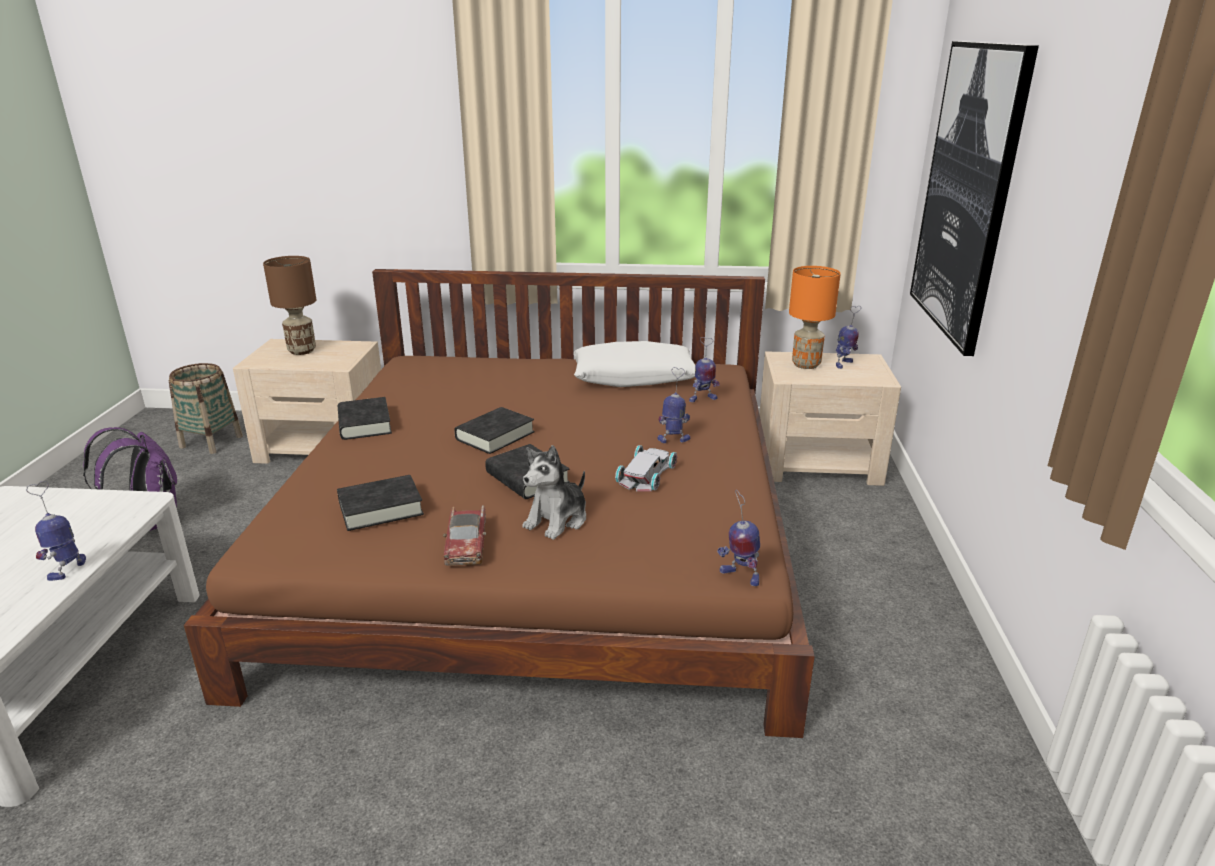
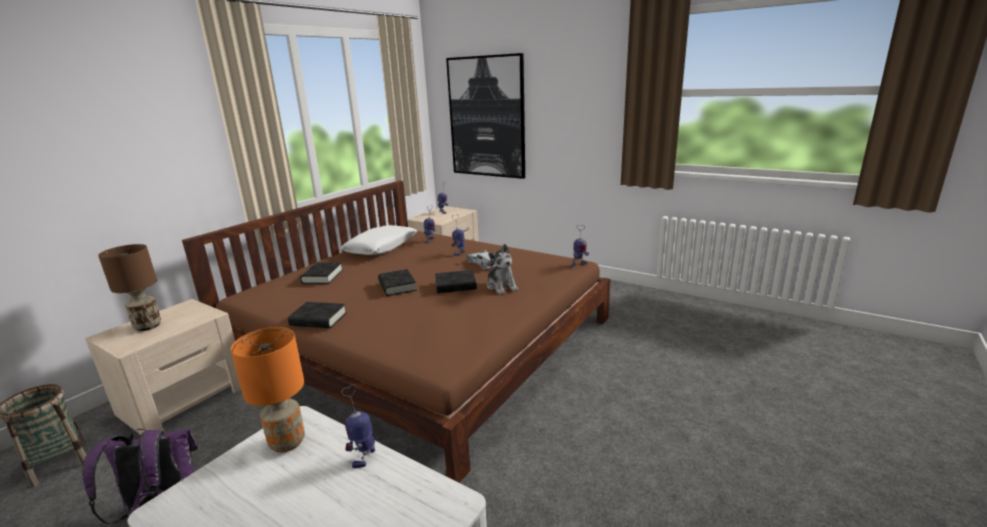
camera: 60 degrees left, 5 degrees down
toy robot [26,481,86,581] -> toy robot turned 60 degrees clockwise [341,384,375,469]
black book [337,475,424,531] -> black book moved to [300,262,343,284]
toy car [443,506,486,566] -> none
orange table lamp [789,266,841,369] -> orange table lamp moved to [231,327,305,453]

